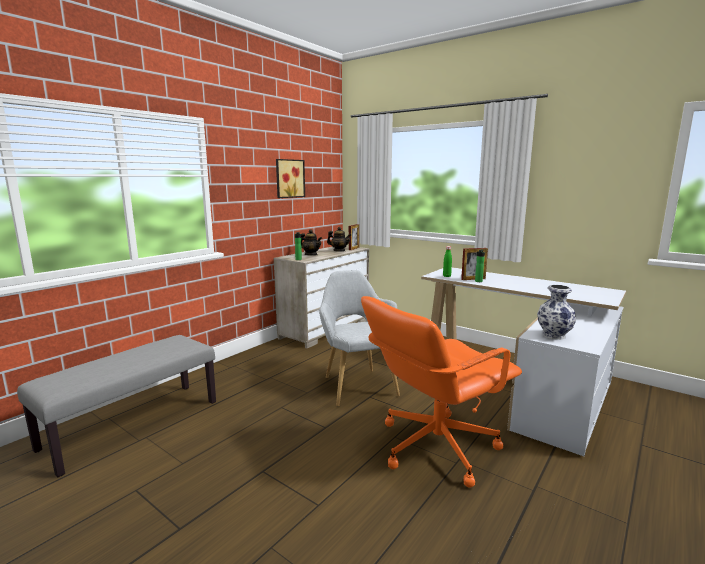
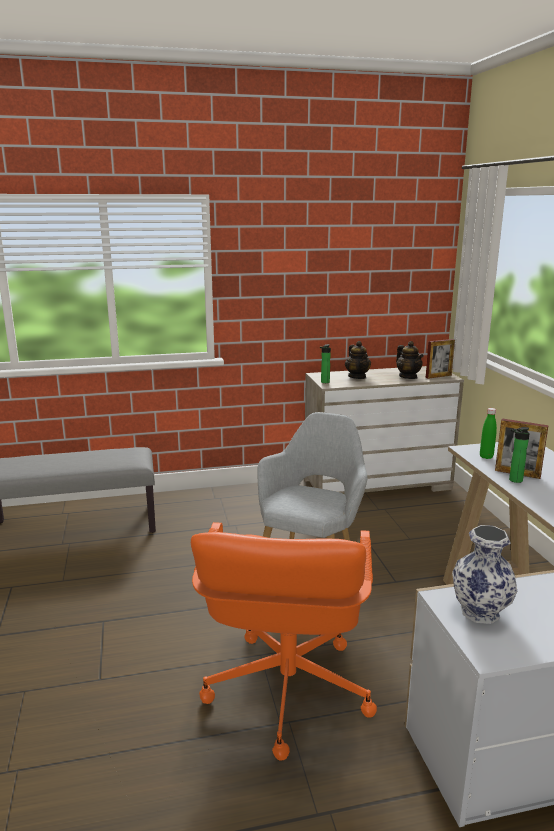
camera: 40 degrees right, 5 degrees up
picture [276,159,305,198] -> none
orange office chair [361,296,522,488] -> orange office chair turned 90 degrees counterclockwise [191,522,377,760]

